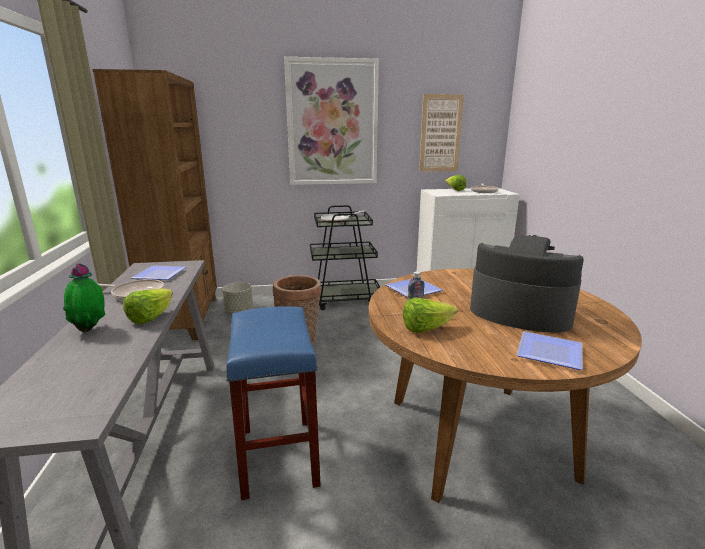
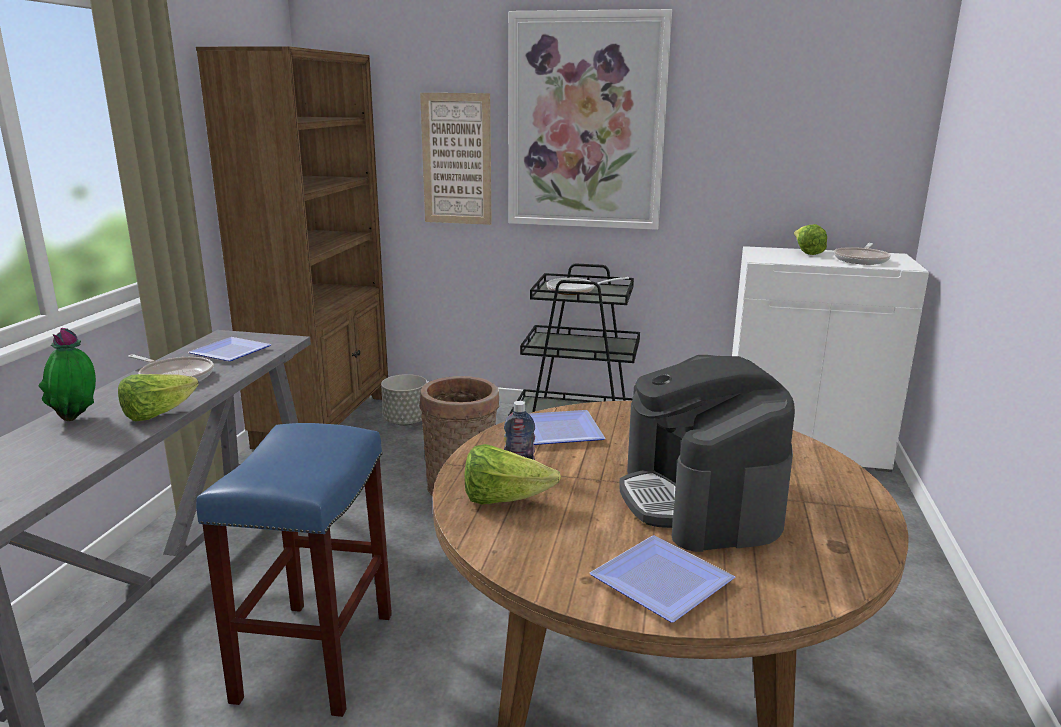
camera: 20 degrees right, 0 degrees up
picture [419,94,464,172] -> picture moved to [420,93,492,225]
coffee machine [470,235,584,333] -> coffee machine turned 150 degrees counterclockwise [619,355,795,552]

